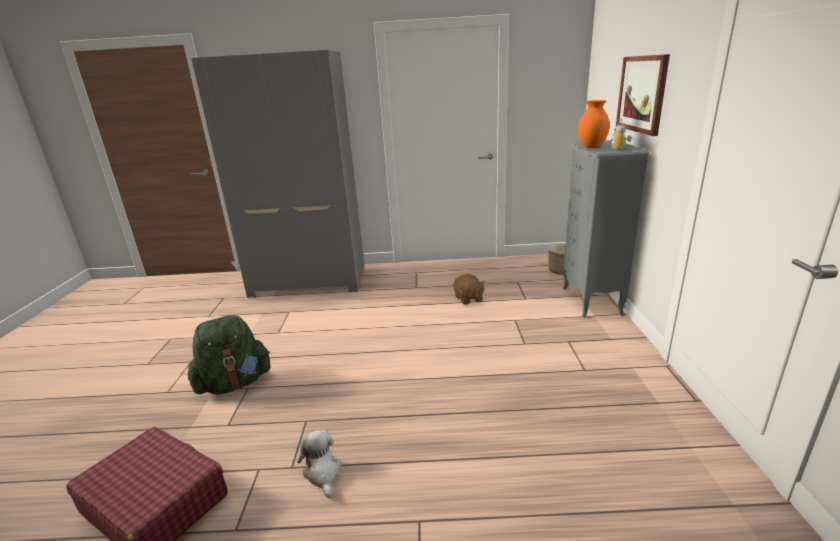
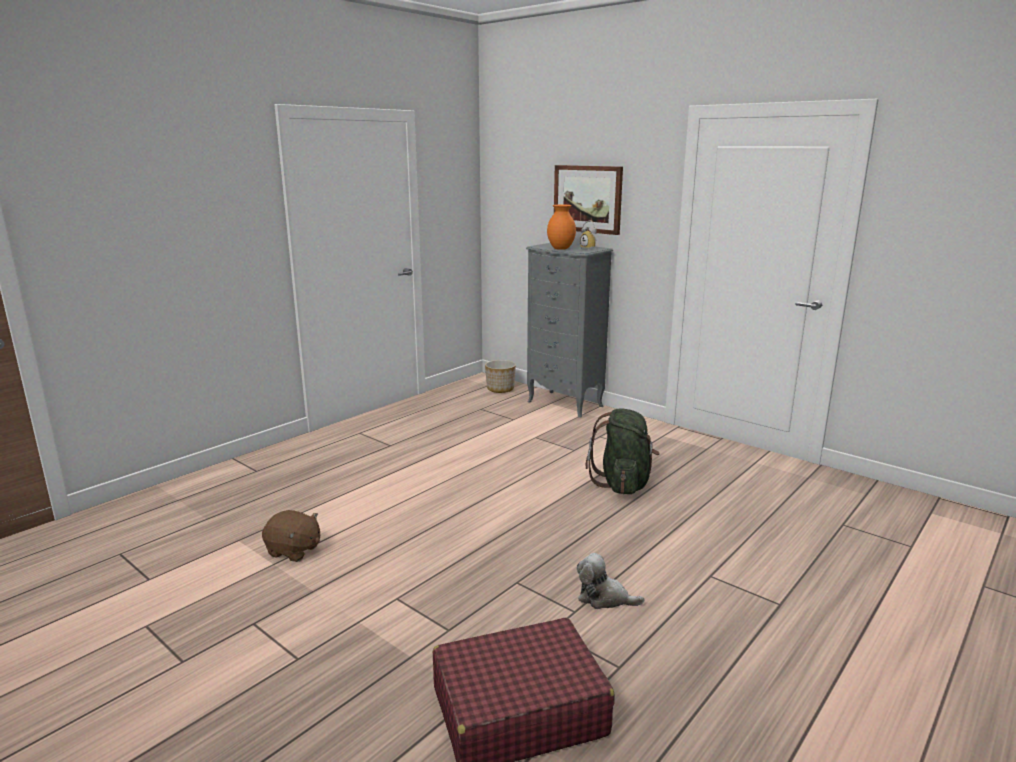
camera: 50 degrees left, 5 degrees down
green backpack [188,315,271,394] -> green backpack moved to [586,409,660,494]
grey wardrobe [191,50,364,298] -> none
brown plush toy [454,274,485,305] -> brown plush toy moved to [262,510,320,562]

